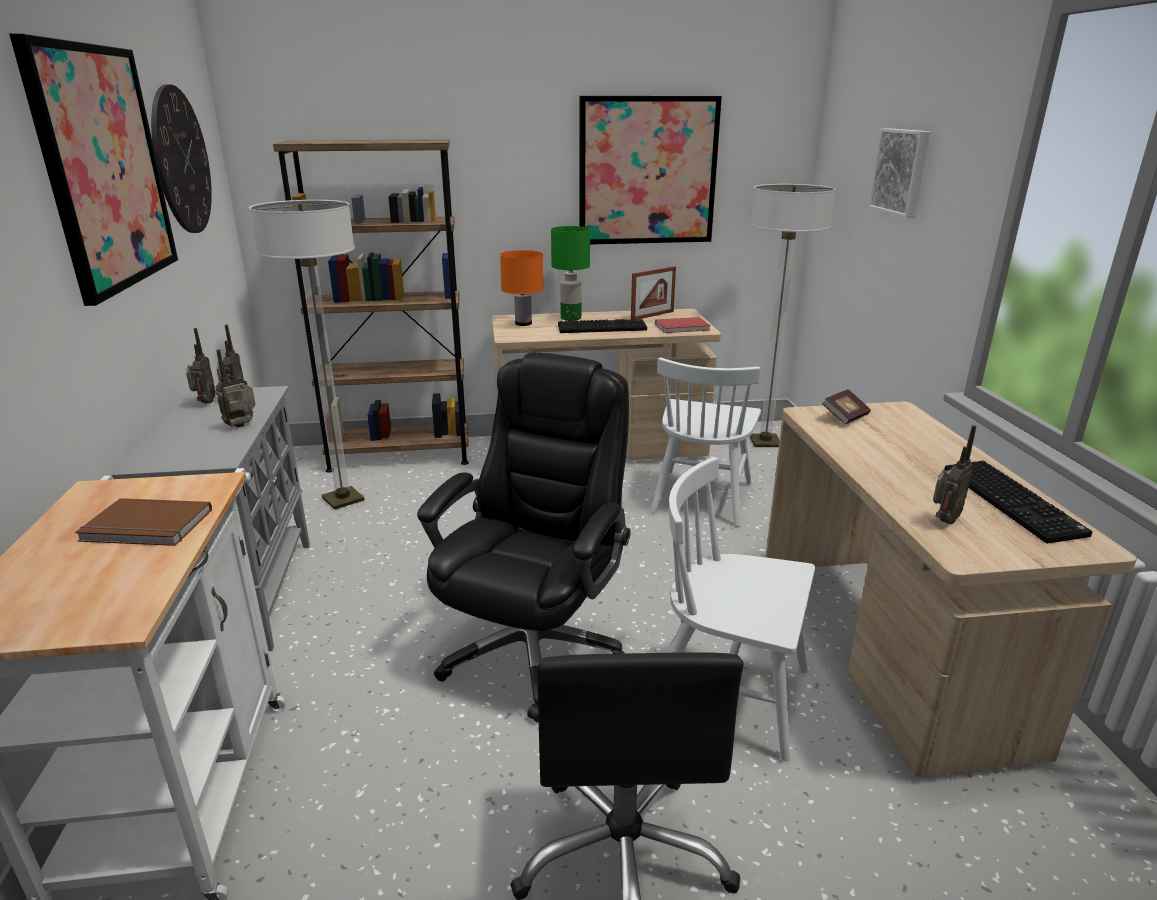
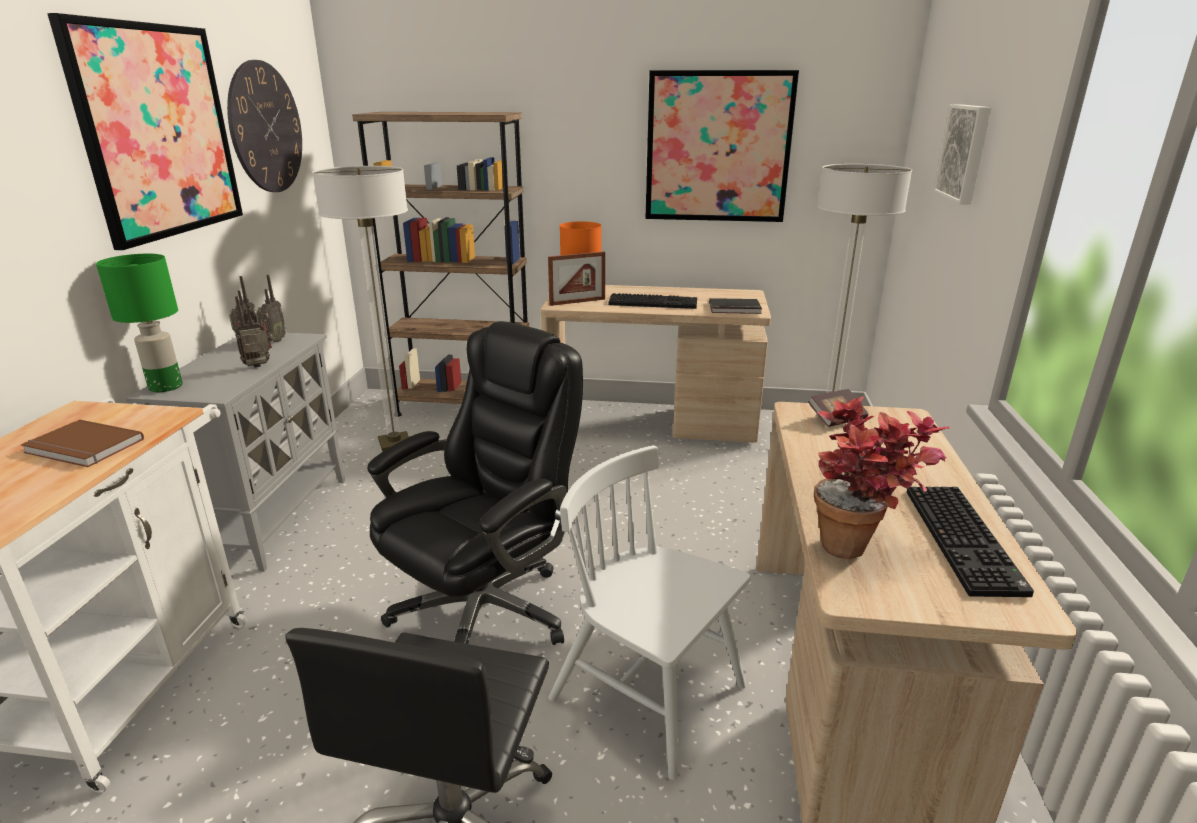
camera: 15 degrees right, 0 degrees up
green table lamp [551,226,590,321] -> green table lamp moved to [96,254,183,392]
picture frame [631,266,676,320] -> picture frame moved to [548,251,605,306]
white chair [650,357,761,527] -> none
red book [655,317,711,333] -> black book [709,298,762,314]
radio [933,425,977,525] -> potted plant [814,396,950,559]

